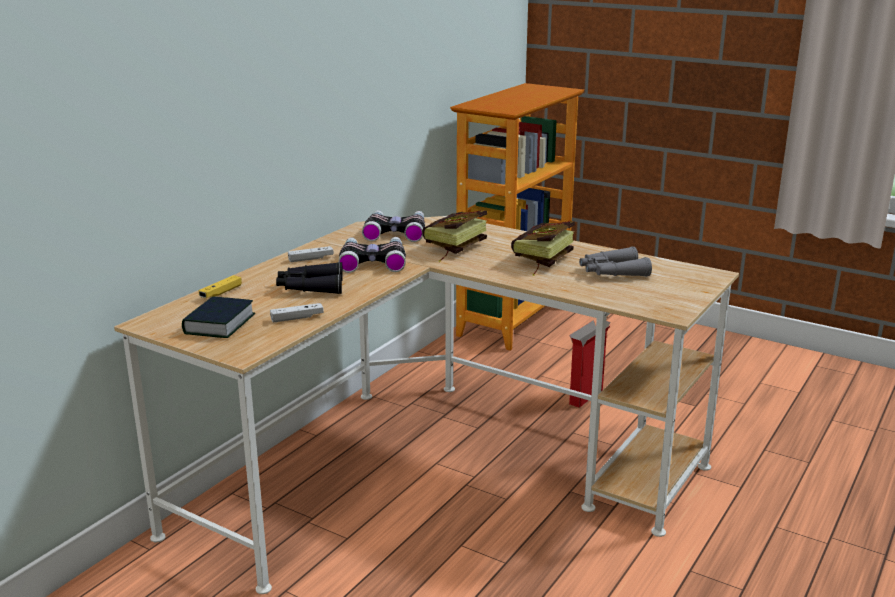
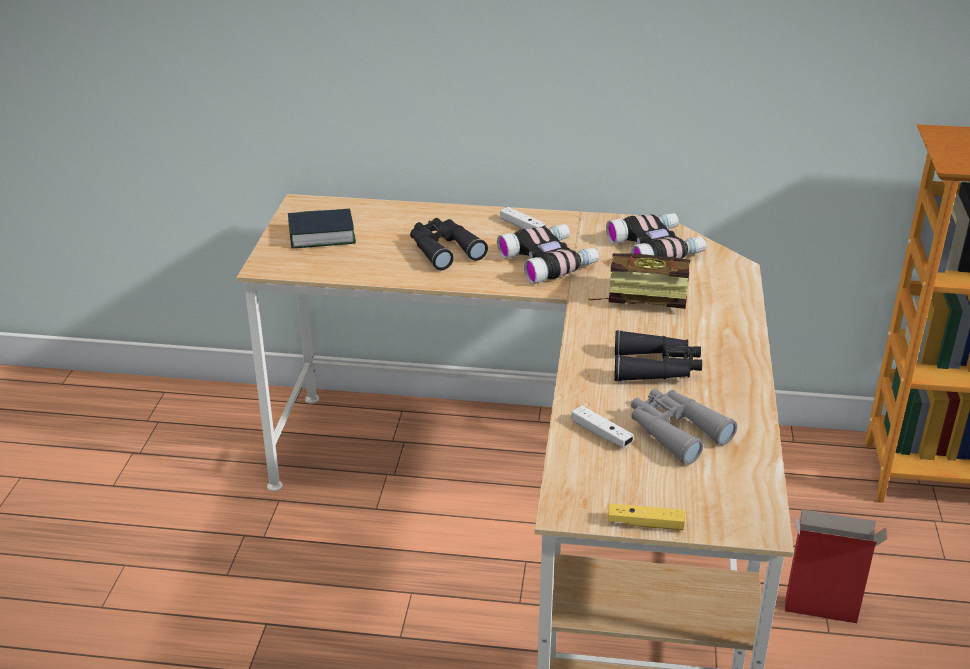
camera: 65 degrees right, 10 degrees up
yellow game controller [199,275,242,298] -> yellow game controller moved to [608,503,685,530]
white game controller [270,303,324,323] -> white game controller moved to [571,405,633,448]
book [511,221,575,276] -> black binoculars [614,330,702,381]

